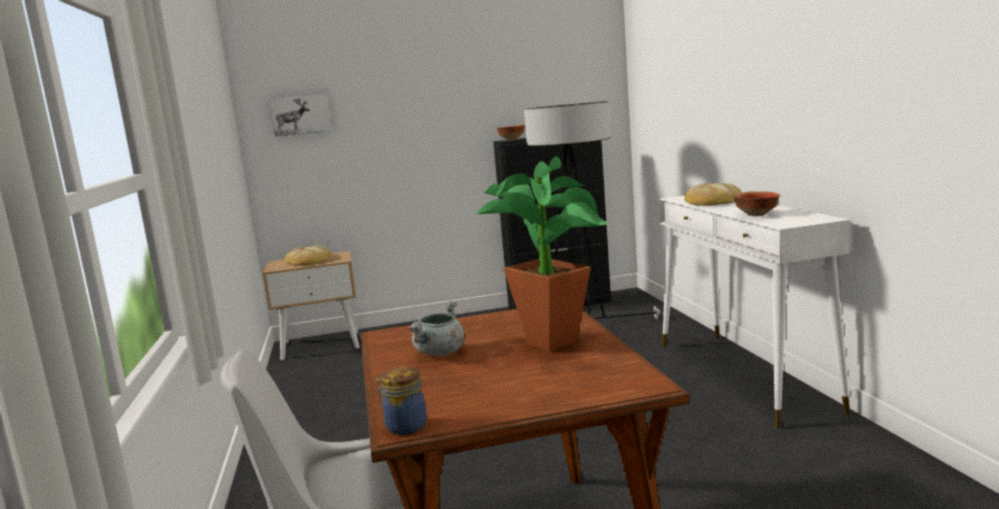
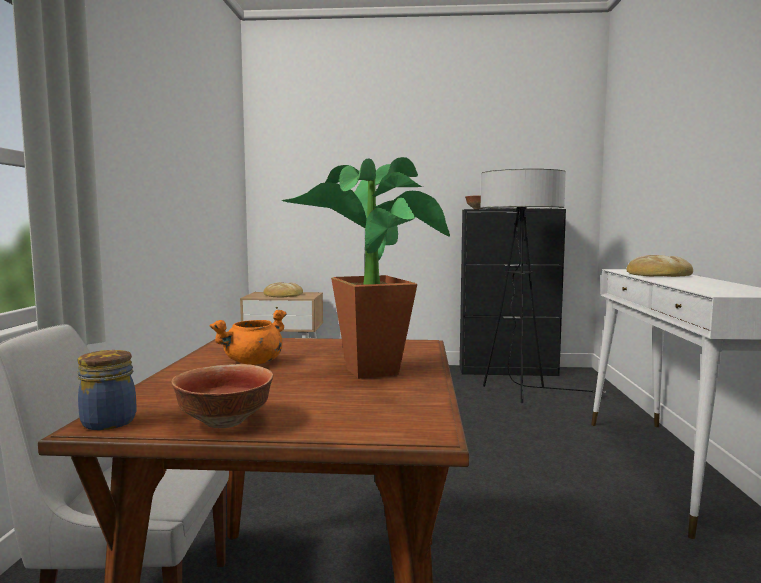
camera: 15 degrees right, 5 degrees down
picture [269,94,331,137] -> none
grey cooking pot [408,301,465,356] -> orange cooking pot [210,310,287,365]
bowl [733,191,780,216] -> bowl moved to [171,364,273,428]

